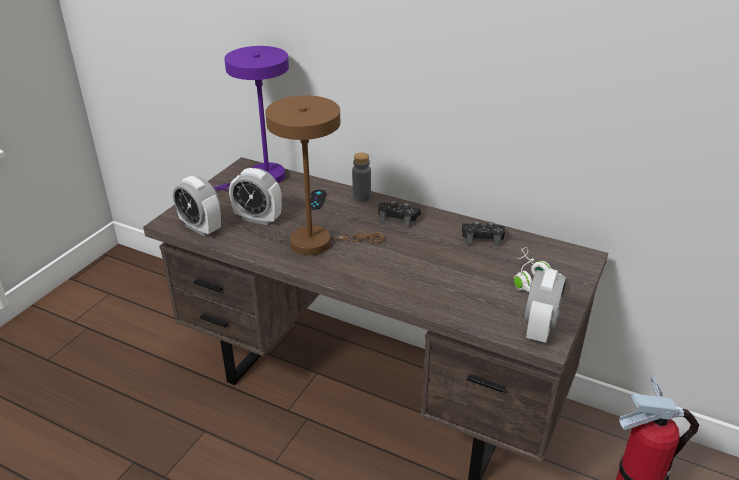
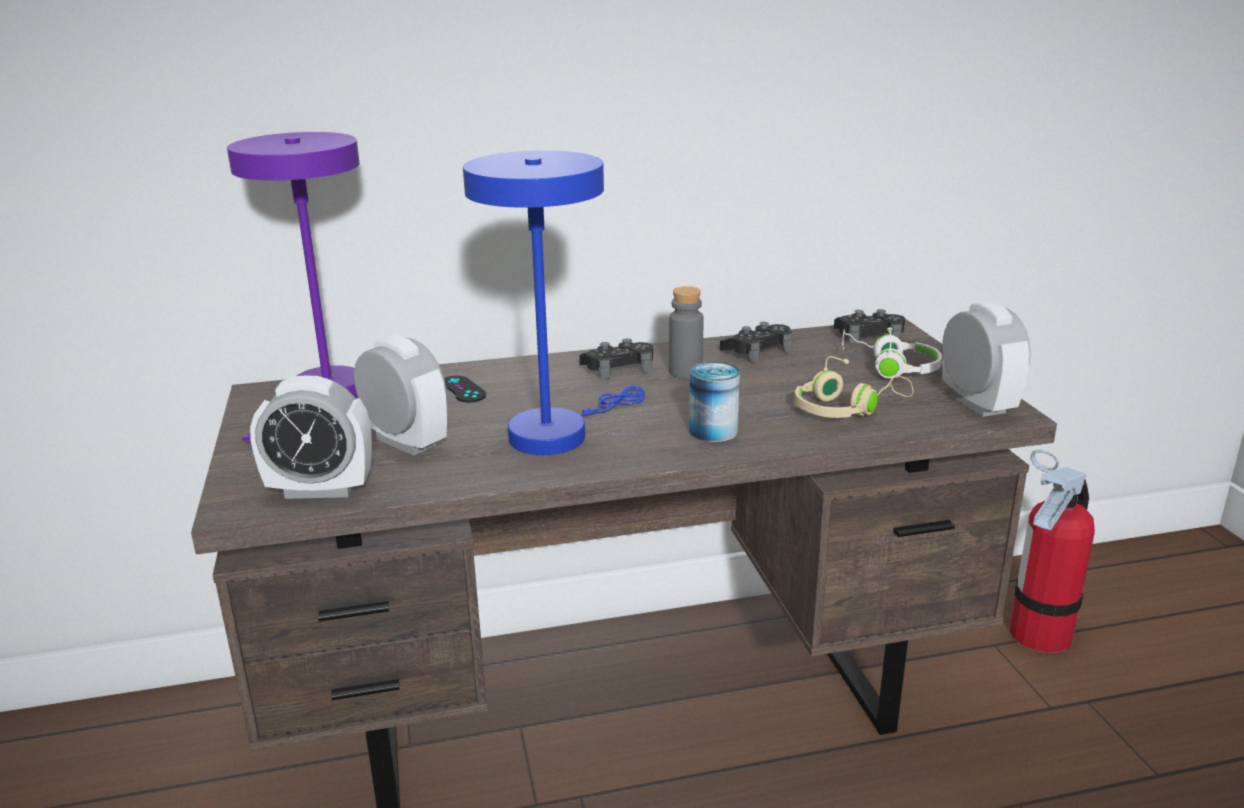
camera: 40 degrees left, 10 degrees down
alarm clock [229,168,282,225] -> alarm clock turned 120 degrees counterclockwise [354,334,447,455]
brown table lamp [265,95,384,255] -> blue table lamp [463,150,645,455]
grey bottle [352,152,371,202] -> grey bottle moved to [669,286,704,378]
none -> can [689,362,740,442]
none -> beige headphones [794,356,914,418]
none -> black game controller [834,309,905,343]

